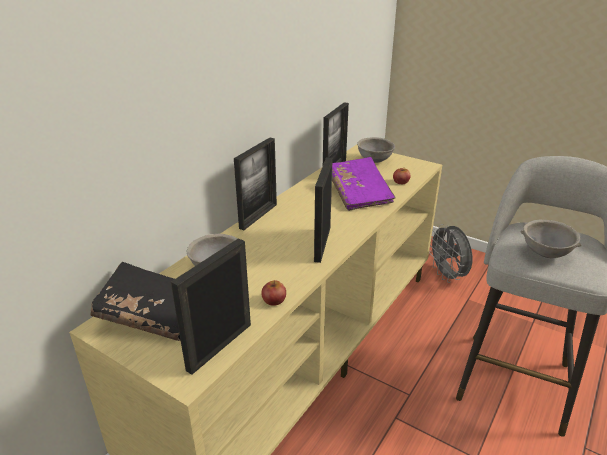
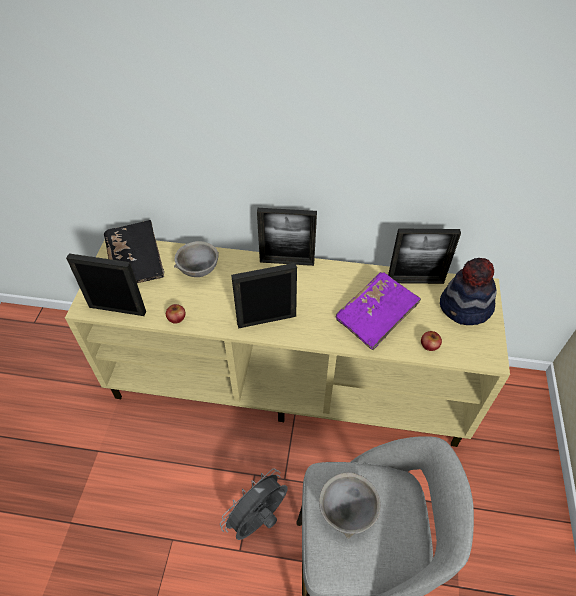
camera: 65 degrees right, 20 degrees up
grey bowl [357,137,395,163] -> hat [440,258,497,325]
grey fan [429,224,472,283] -> grey fan moved to [220,468,287,540]

